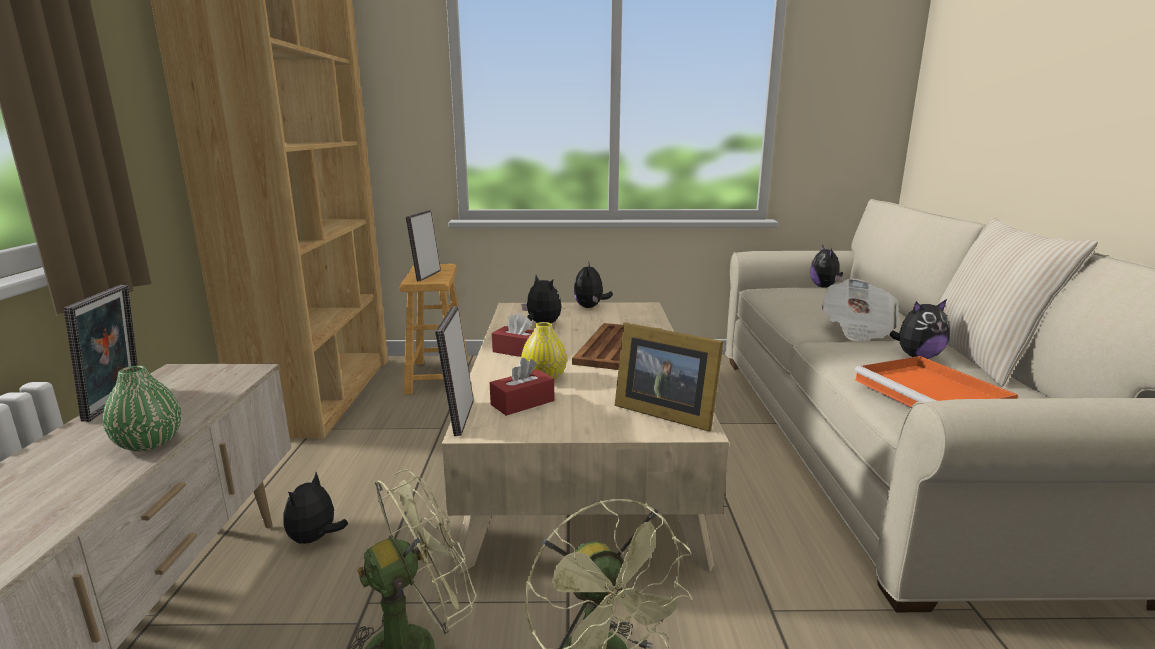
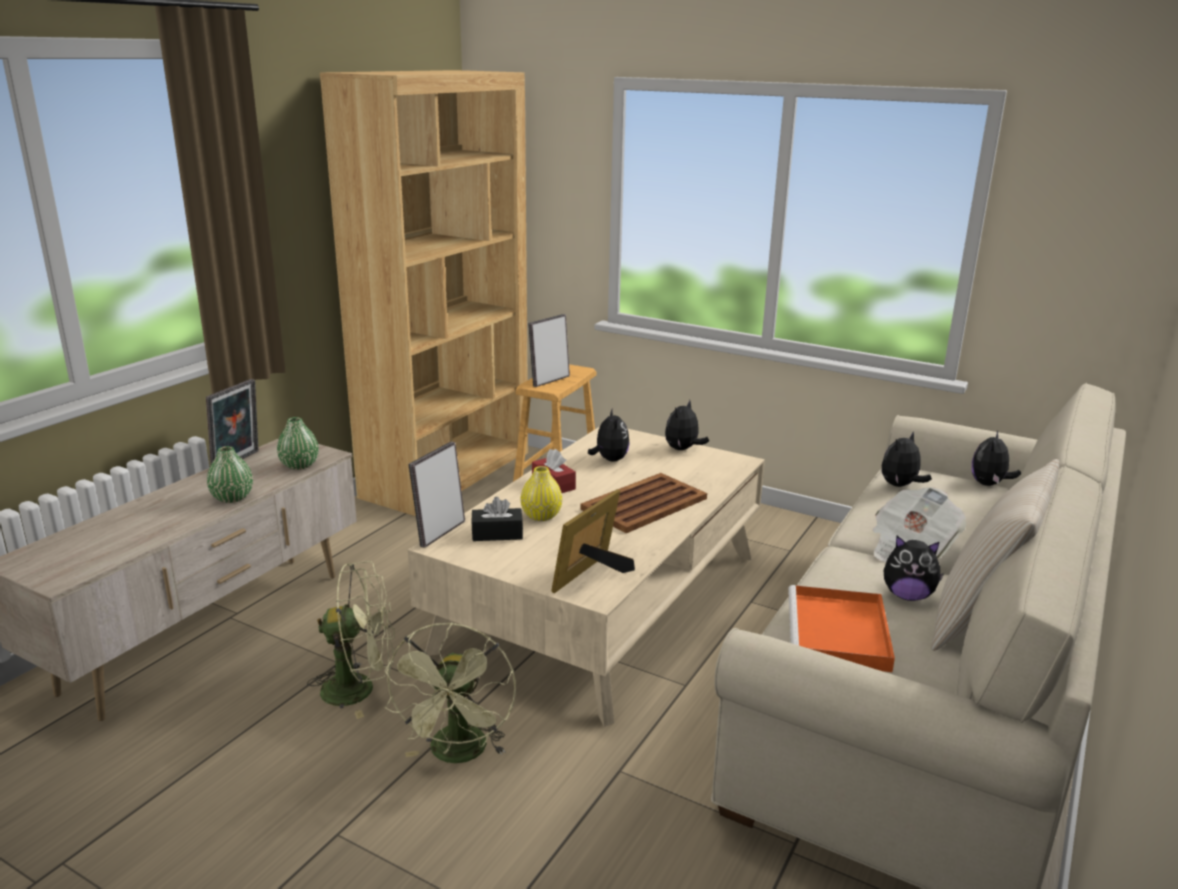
camera: 30 degrees right, 5 degrees up
plush toy [283,472,348,545] -> plush toy moved to [882,432,932,487]
red tissue box [490,358,554,416] -> black tissue box [471,497,523,541]
picture frame [614,322,724,432] -> picture frame turned 60 degrees clockwise [551,489,635,593]
none -> green vase [277,417,319,470]

